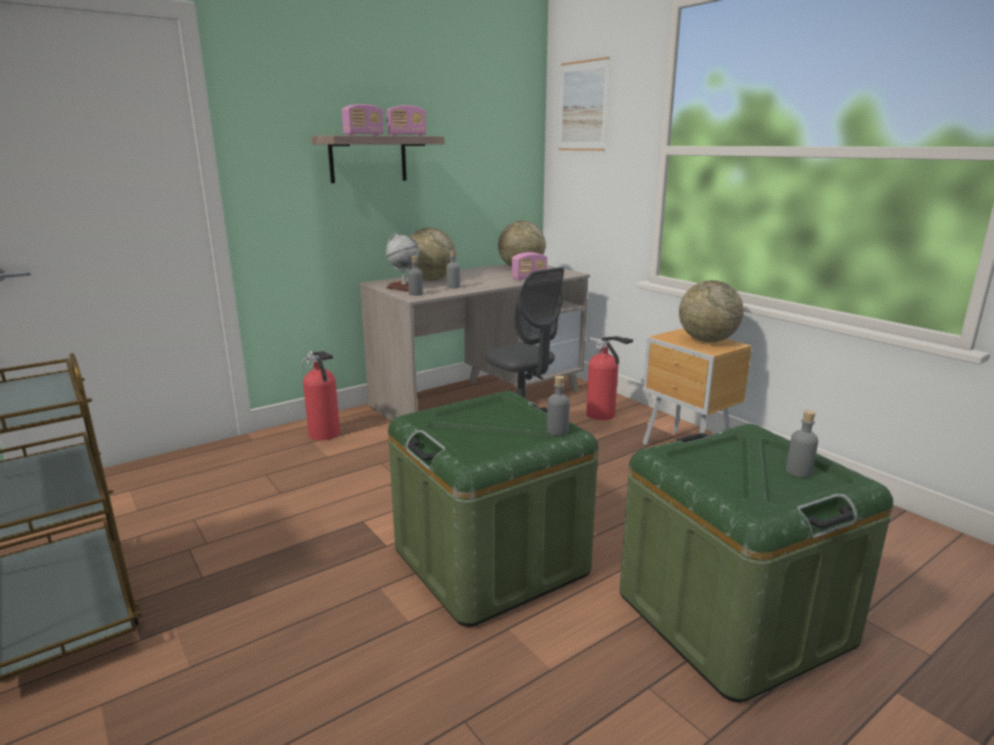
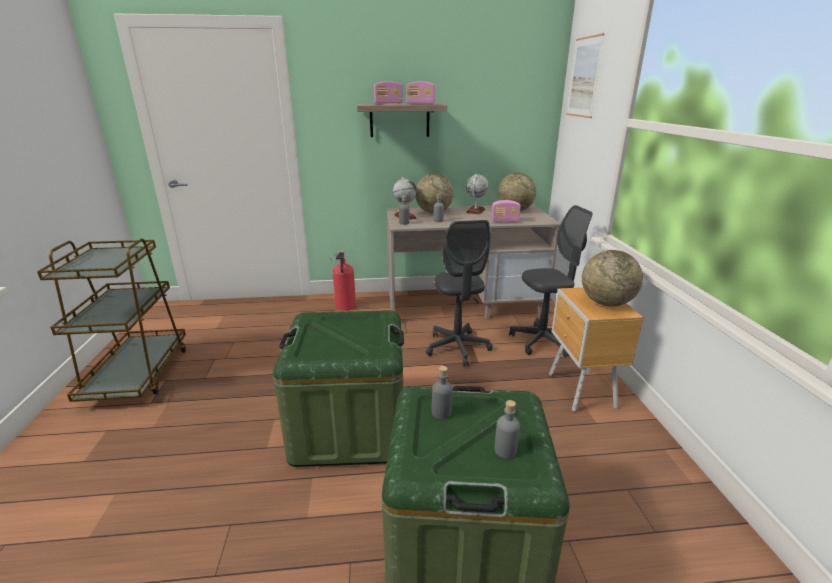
camera: 30 degrees right, 5 degrees up
grey bottle [547,376,570,436] -> grey bottle moved to [432,366,453,419]
fire extinguisher [586,336,633,420] -> grey office chair [509,205,593,357]
none -> globe [466,174,489,214]

